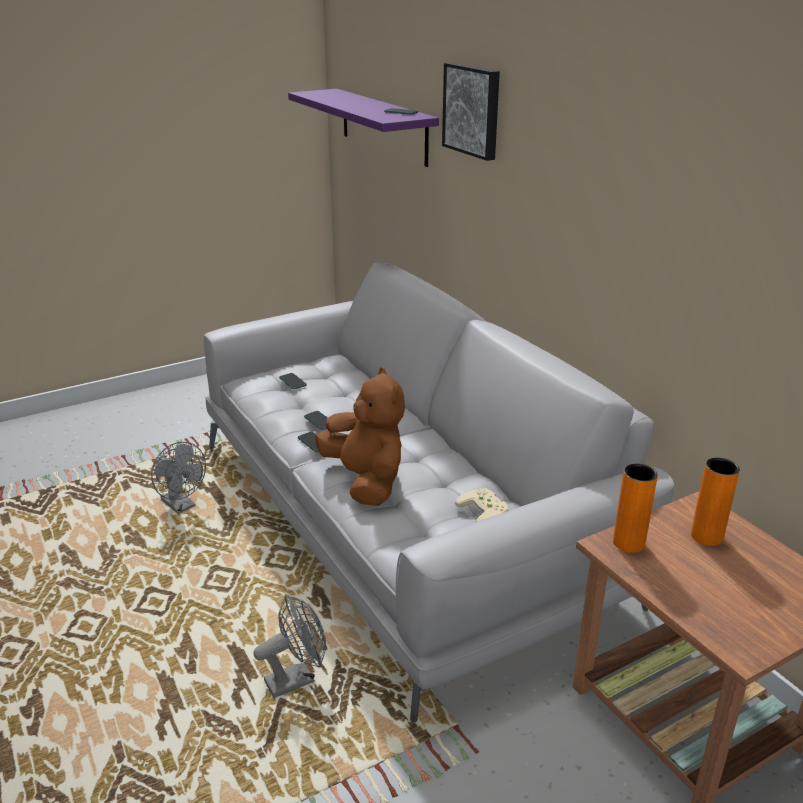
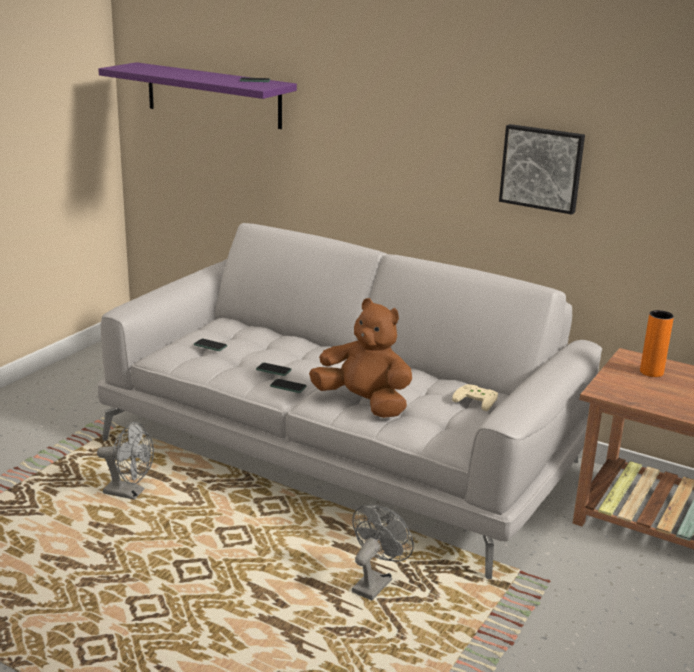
camera: 30 degrees left, 5 degrees down
picture [442,62,500,161] -> picture moved to [499,124,585,215]
orange vase [613,464,658,553] -> none

